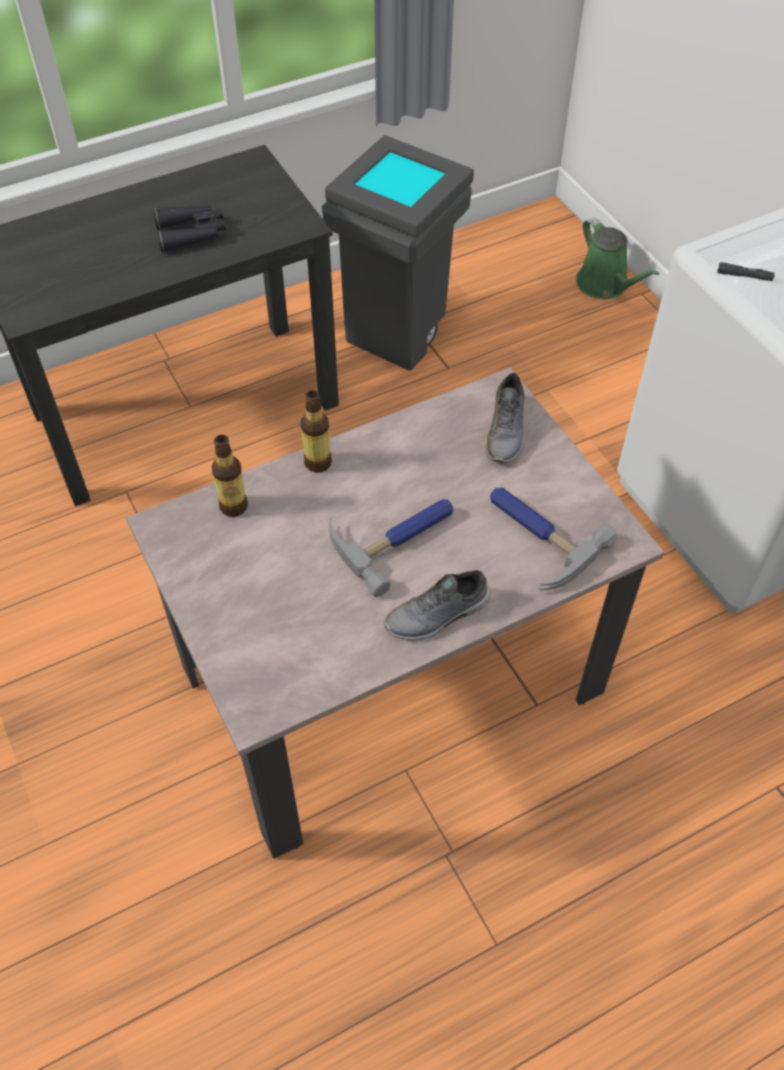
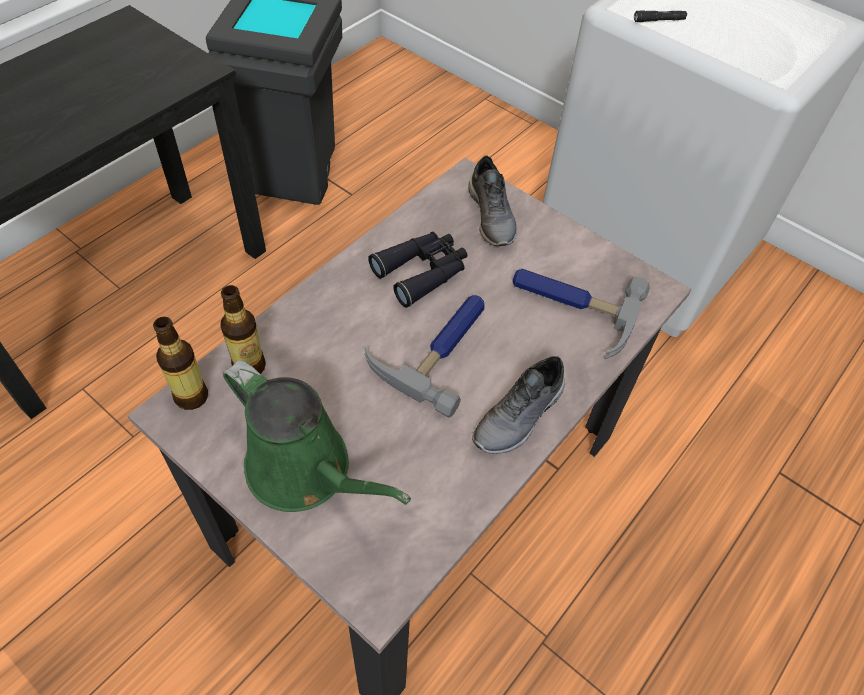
camera: 25 degrees left, 0 degrees up
black binoculars [153,205,226,252] -> black binoculars moved to [368,232,467,308]
bottle [301,390,332,473] -> bottle moved to [153,317,208,410]
green watering can [576,218,659,299] -> green watering can moved to [223,360,411,512]

